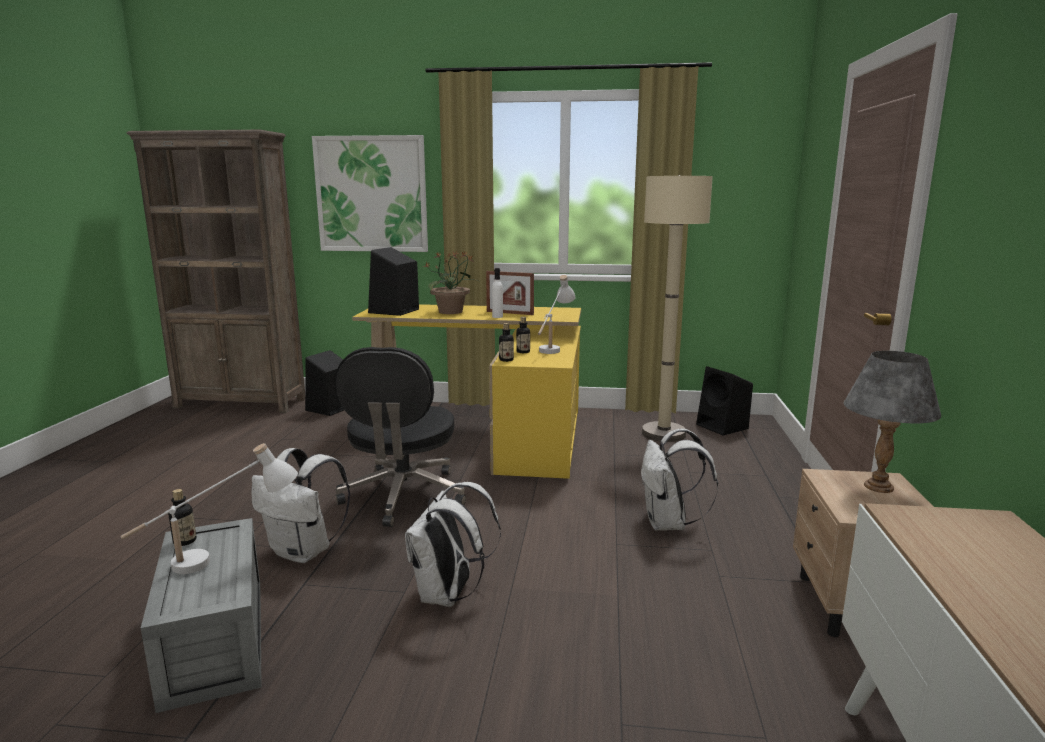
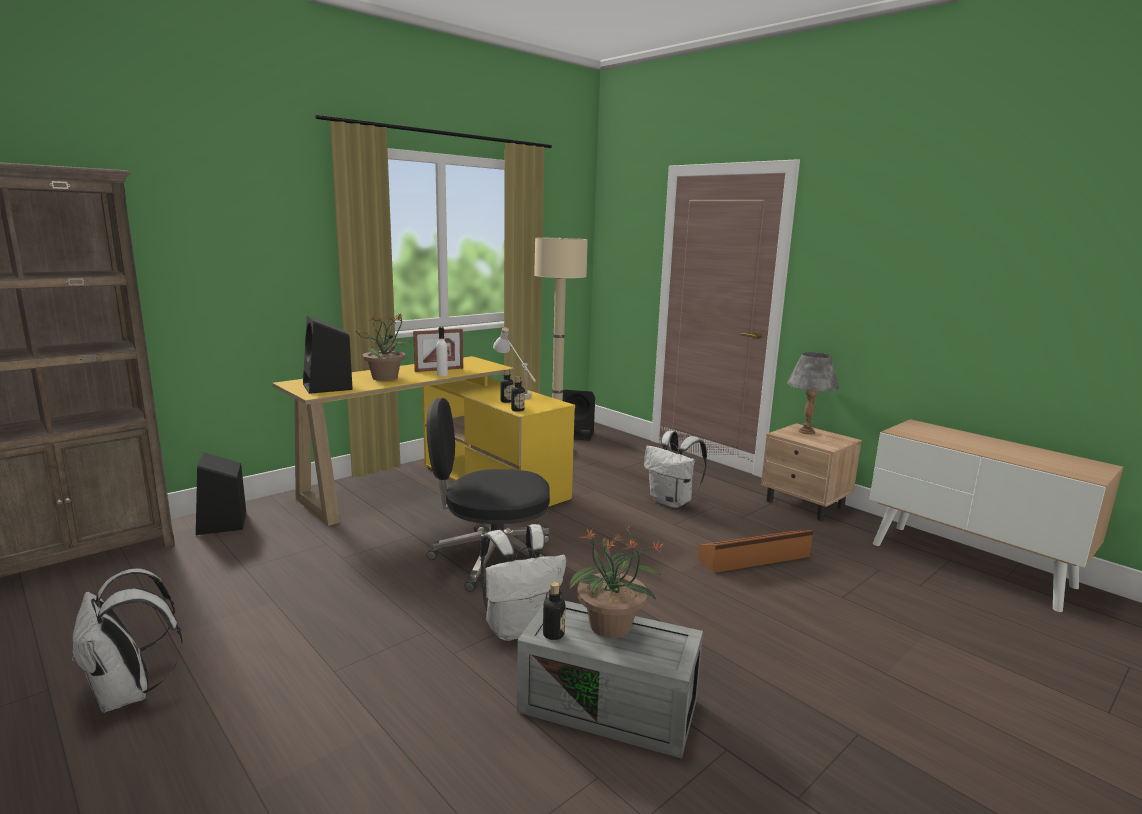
camera: 50 degrees left, 0 degrees up
white table lamp [121,443,298,574] -> potted plant [569,525,664,638]
picture [312,135,428,252] -> none
black office chair [335,347,466,527] -> black office chair turned 135 degrees clockwise [426,398,550,592]
white backpack [405,482,501,607] -> white backpack moved to [72,568,183,713]
none -> brown storage box [697,530,813,573]

